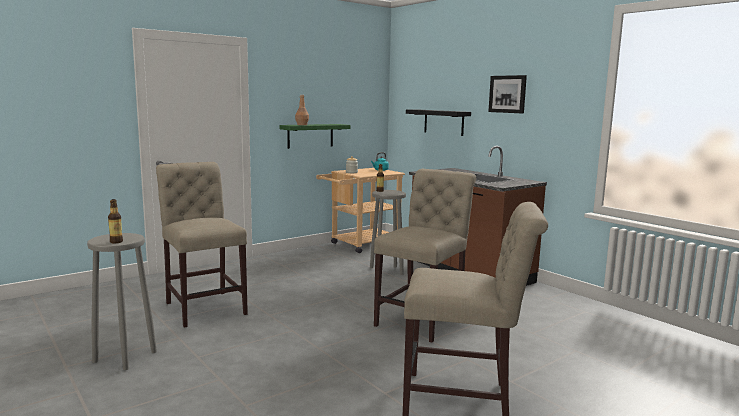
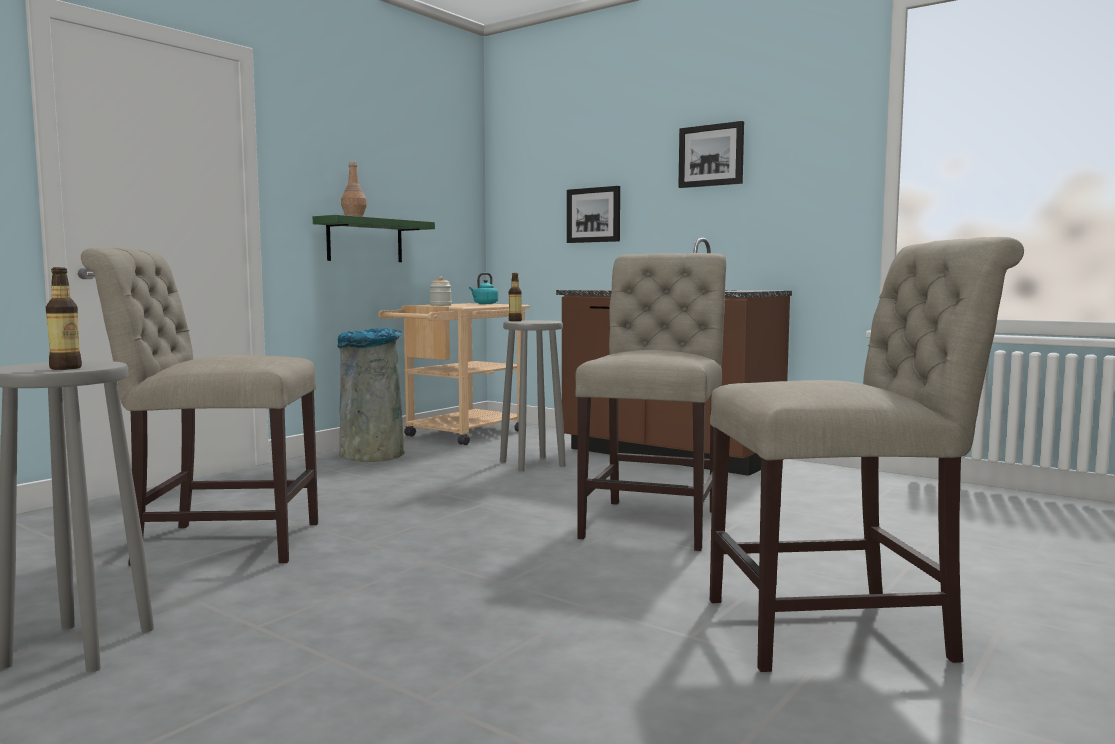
camera: 15 degrees left, 5 degrees down
beige chair [156,162,248,328] -> beige chair turned 45 degrees counterclockwise [81,248,318,566]
black shelf [406,110,471,136] -> picture [567,186,620,243]
none -> grey trash can [338,328,405,462]

